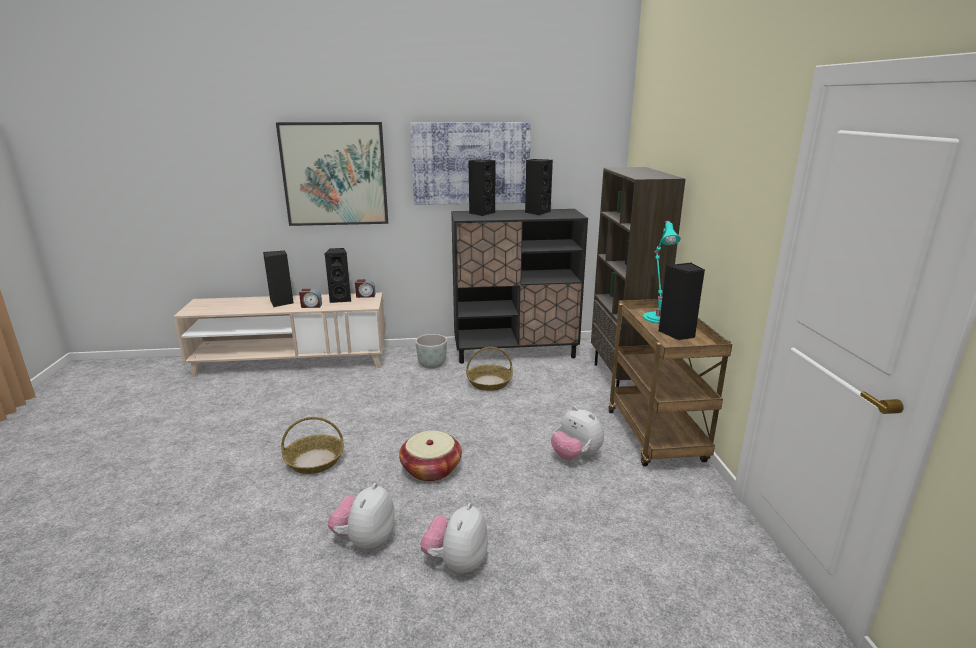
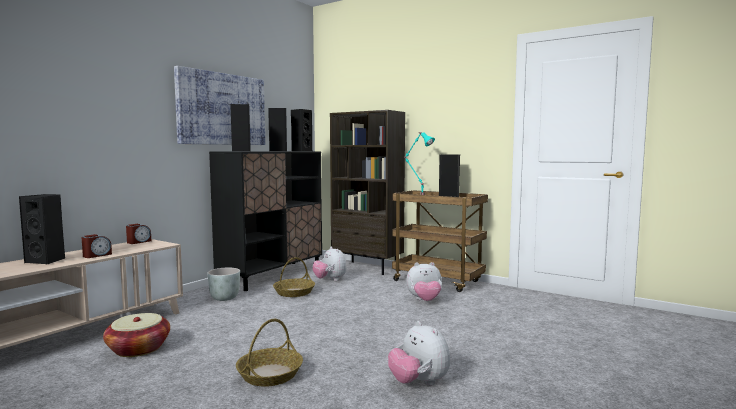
camera: 50 degrees left, 15 degrees down
picture [276,122,388,226] -> none
black speaker [325,248,351,303] -> black speaker moved to [291,109,312,151]
basket [399,431,462,481] -> basket moved to [103,313,170,357]
plush toy [420,503,488,574] -> plush toy moved to [313,247,347,281]

